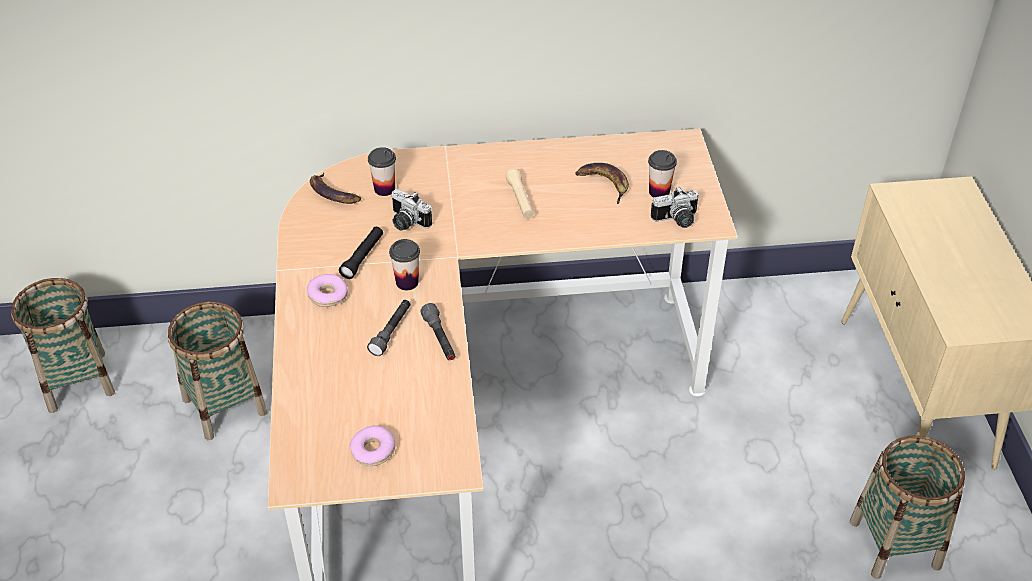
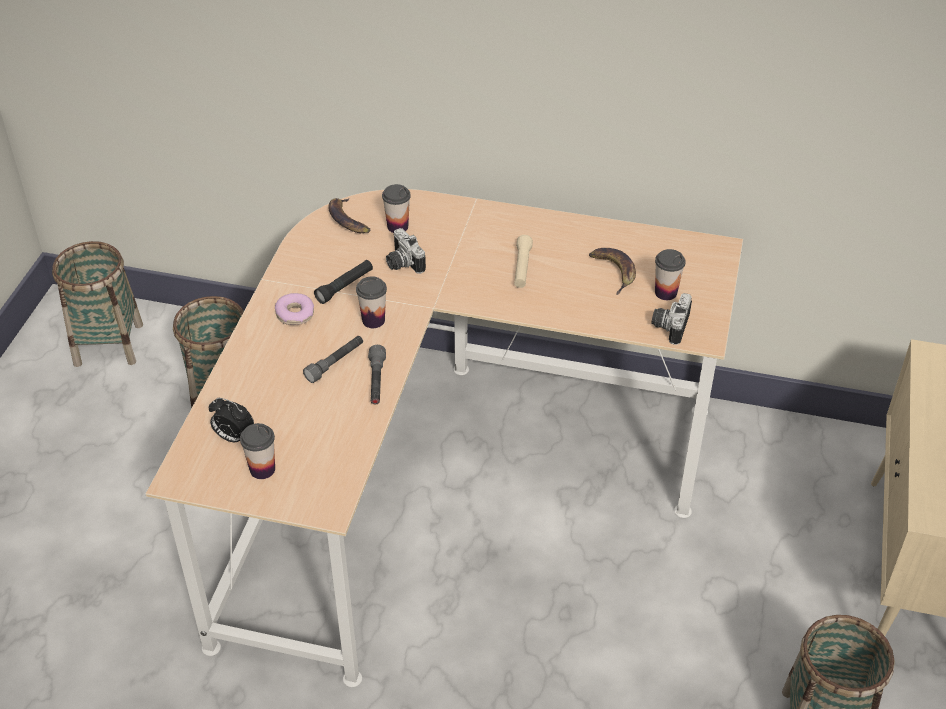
camera: 20 degrees right, 0 degrees up
donut [350,426,395,466] -> cup [240,423,275,479]
camera [651,187,699,228] -> camera turned 105 degrees clockwise [651,293,692,345]
none -> alarm clock [208,398,254,442]

